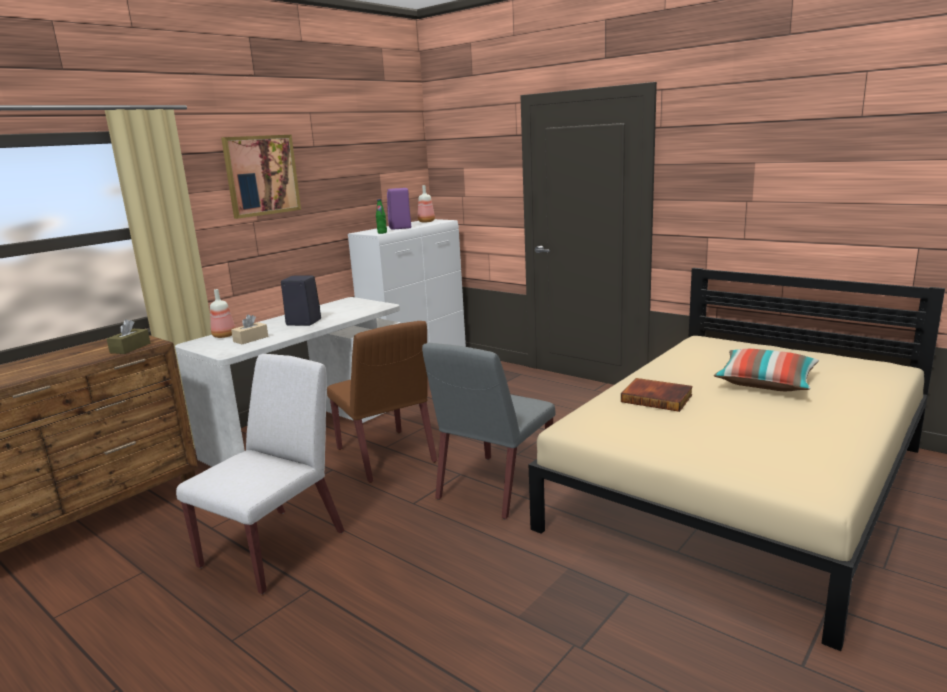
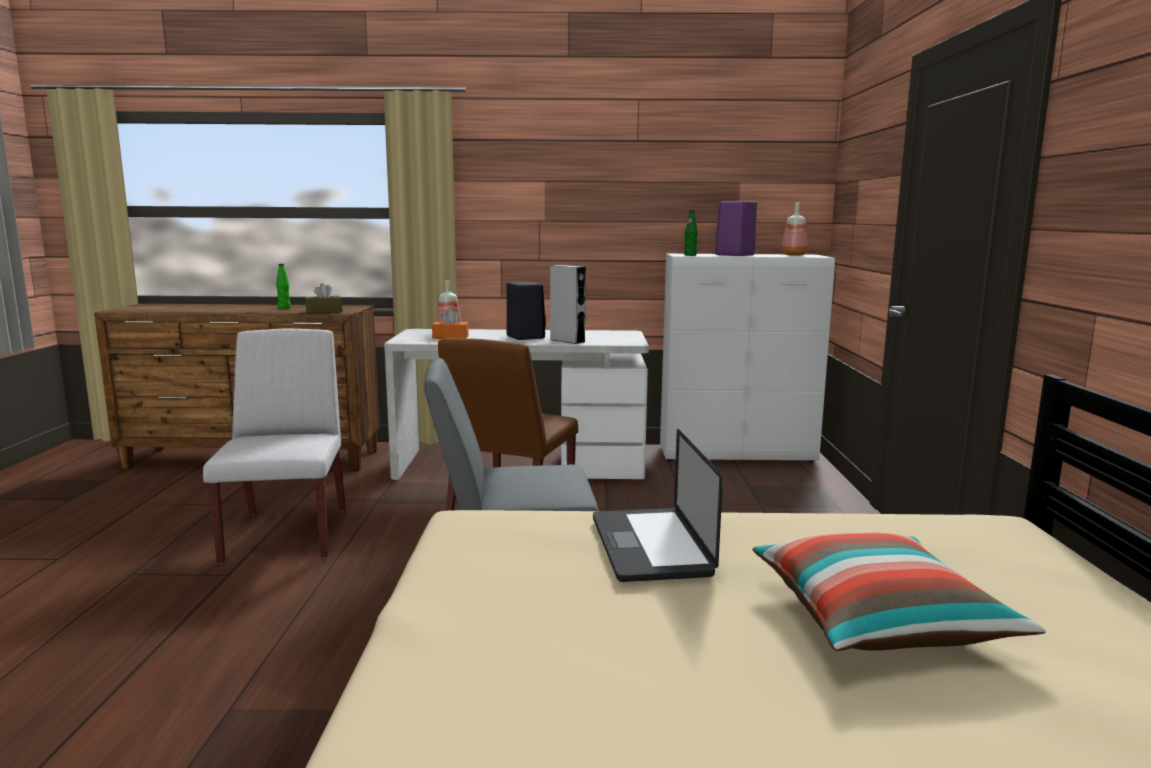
camera: 50 degrees right, 5 degrees down
white chair [176,354,345,594] -> white chair turned 90 degrees counterclockwise [203,328,346,564]
picture [221,135,301,219] -> none
beige tissue box [231,314,268,344] -> orange tissue box [432,309,469,339]
book [621,378,693,412] -> laptop [593,429,723,582]
none -> green bottle [276,264,291,309]
none -> grey speaker [550,265,586,344]

